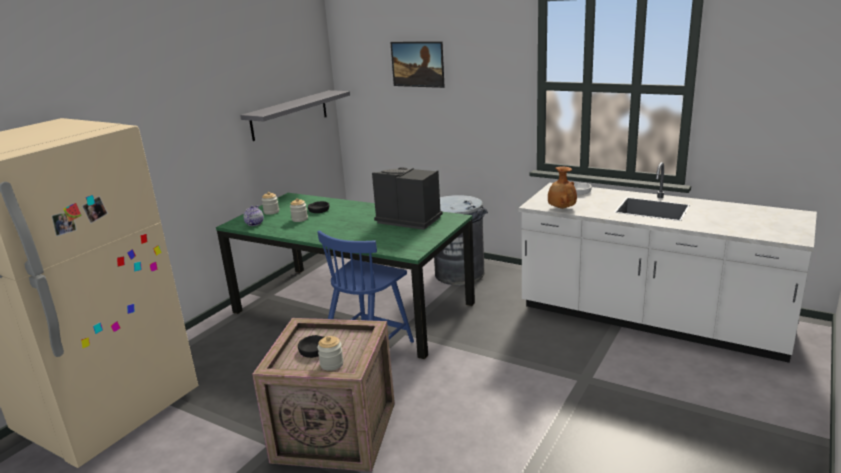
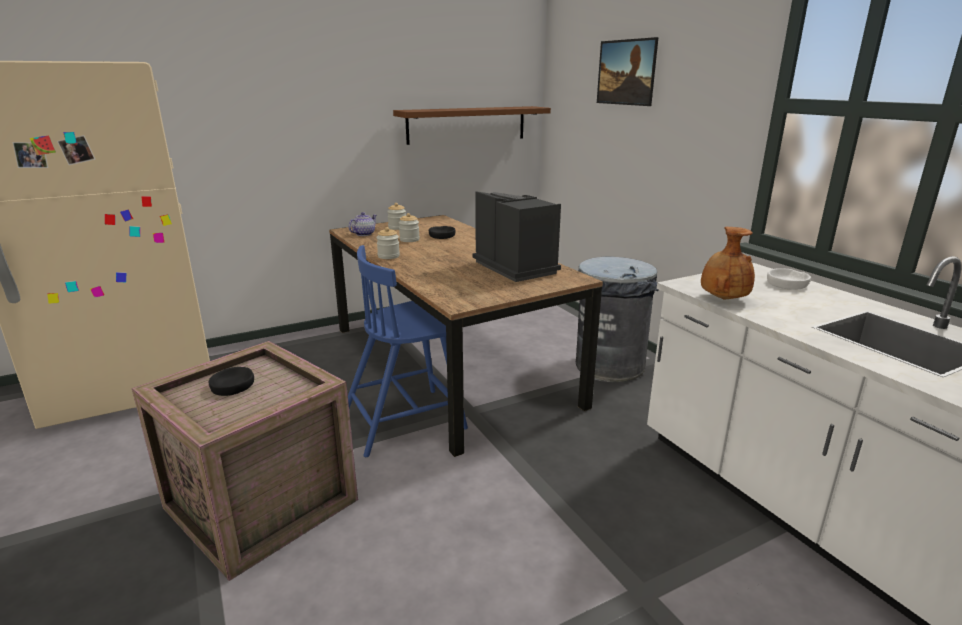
camera: 30 degrees right, 0 degrees up
green dining table [216,193,475,359] -> brown dining table [329,215,603,457]
grey shelf [240,90,350,141] -> brown shelf [393,106,551,145]
jar [317,336,344,371] -> jar moved to [376,227,400,259]

